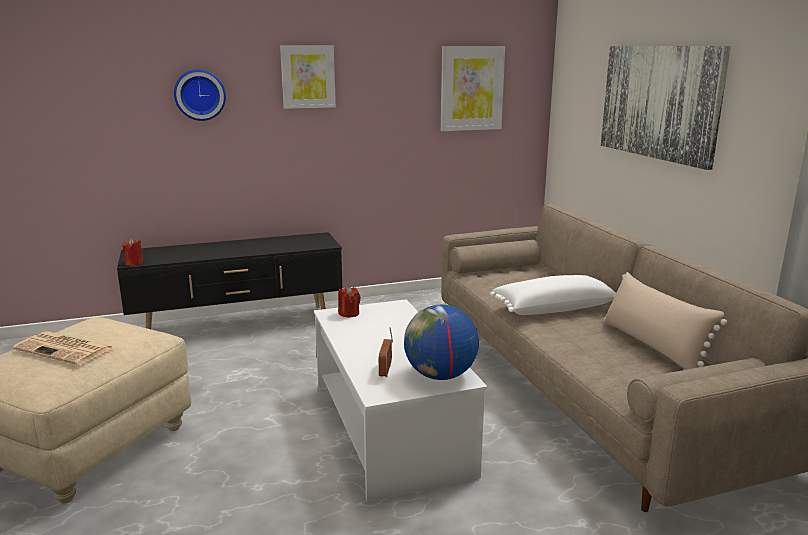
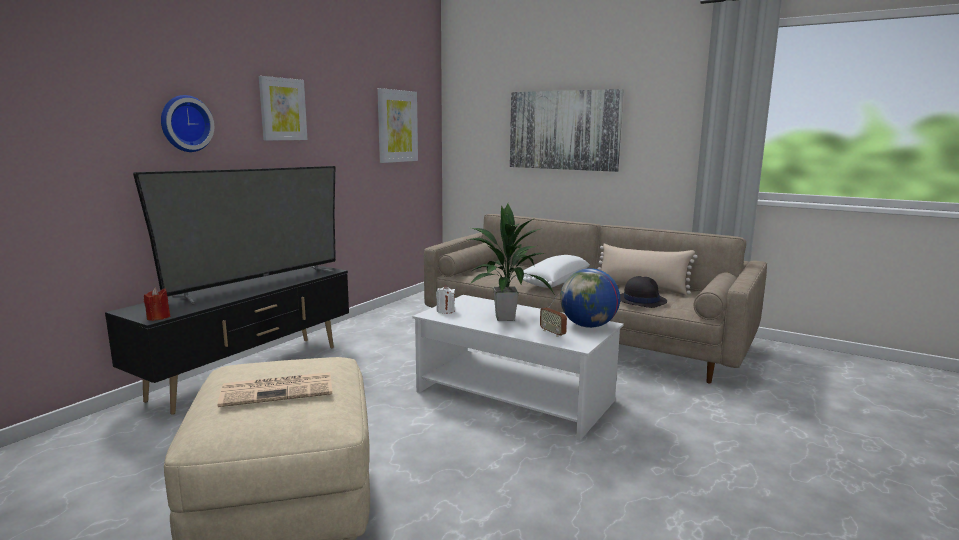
camera: 40 degrees left, 5 degrees down
red candle [338,286,361,318] -> white candle [436,285,455,314]
none -> television [133,166,336,305]
none -> potted plant [463,204,555,321]
none -> black hat [620,276,667,308]

